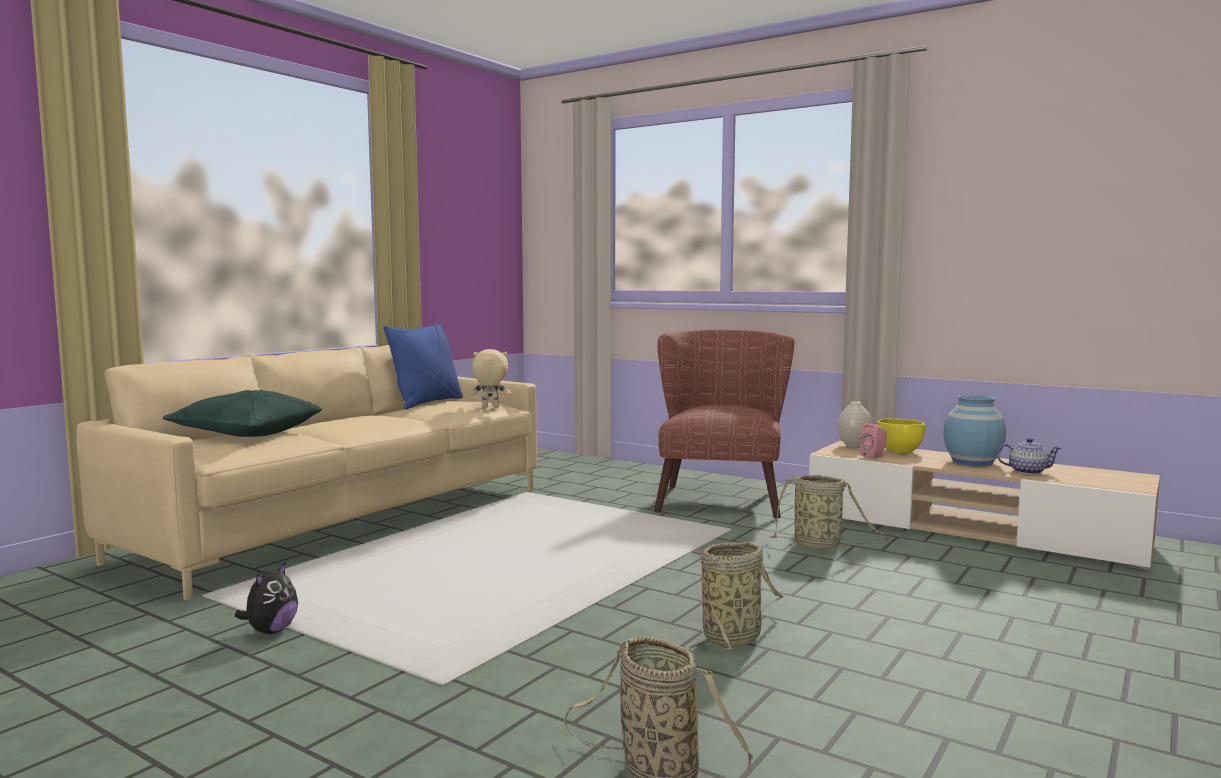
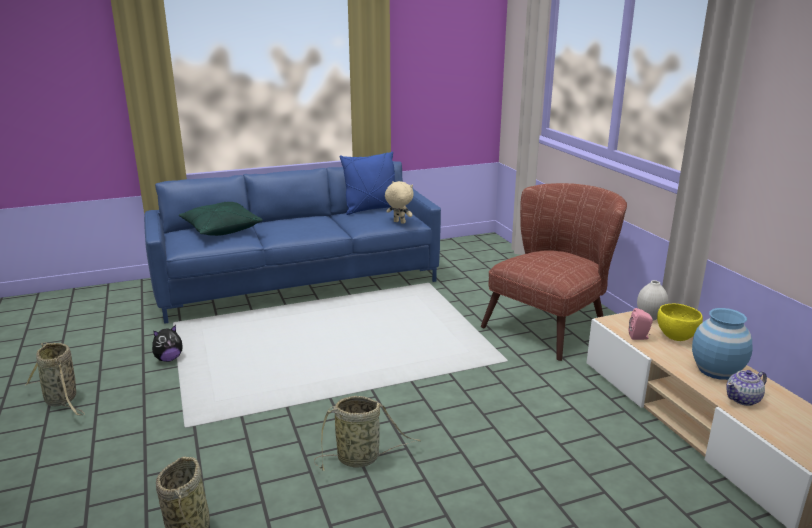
camera: 35 degrees right, 15 degrees up
beige sofa [76,345,537,600] -> blue sofa [144,161,441,324]
basket [769,475,890,549] -> basket moved to [26,342,85,416]
teapot [997,438,1061,475] -> teapot turned 105 degrees clockwise [726,370,767,406]

